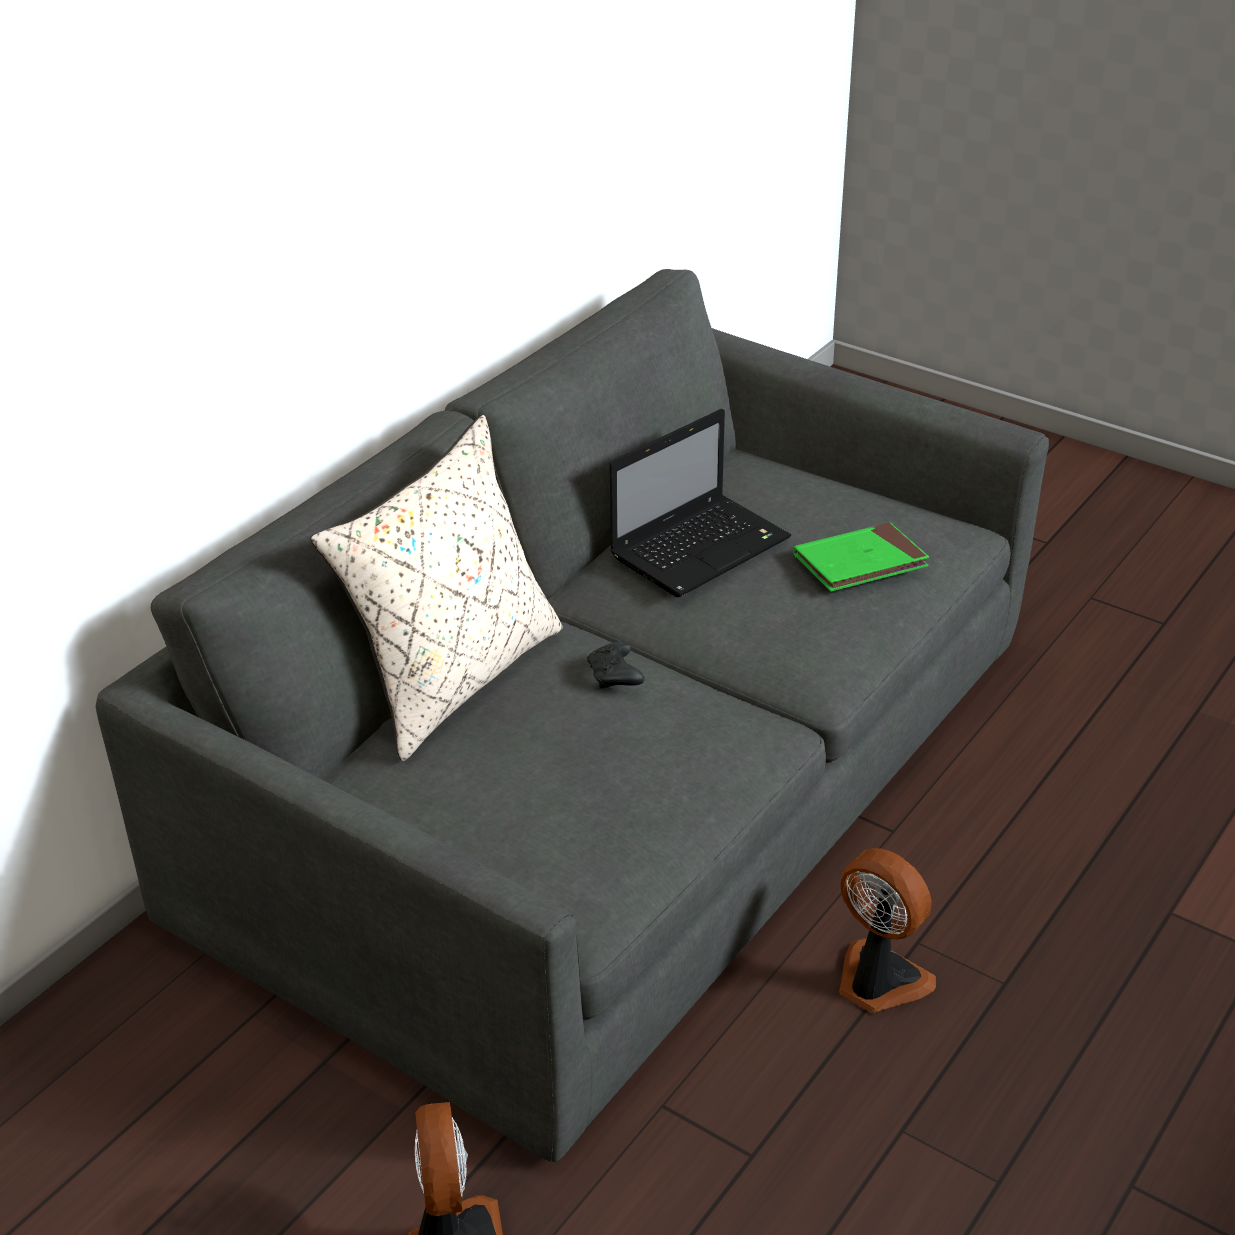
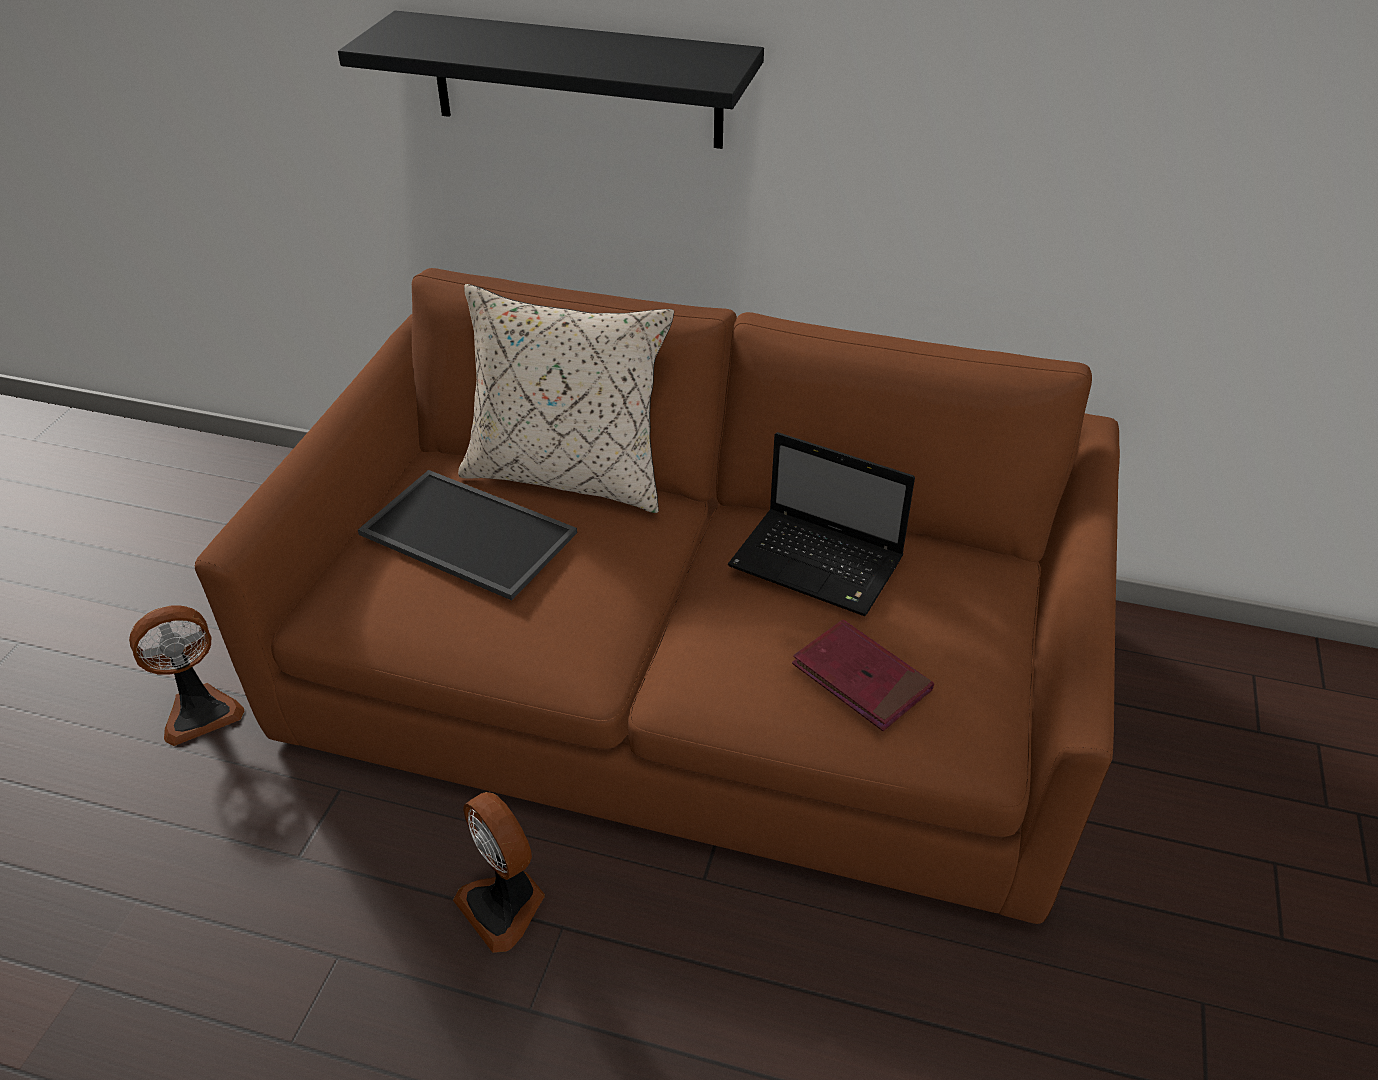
camera: 70 degrees right, 5 degrees up
grey sofa [96,269,1049,1162] -> brown sofa [194,268,1120,924]
black game controller [587,642,645,688] -> none
green book [793,522,929,592] -> red book [792,620,934,731]
fan [839,848,936,1013] -> fan turned 120 degrees clockwise [453,792,545,953]
none -> black shelf [338,11,764,149]
none -> tray [358,470,577,600]

